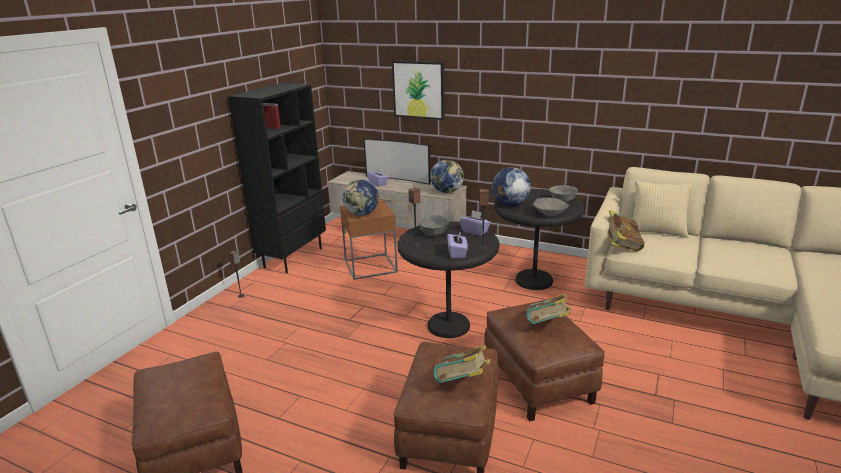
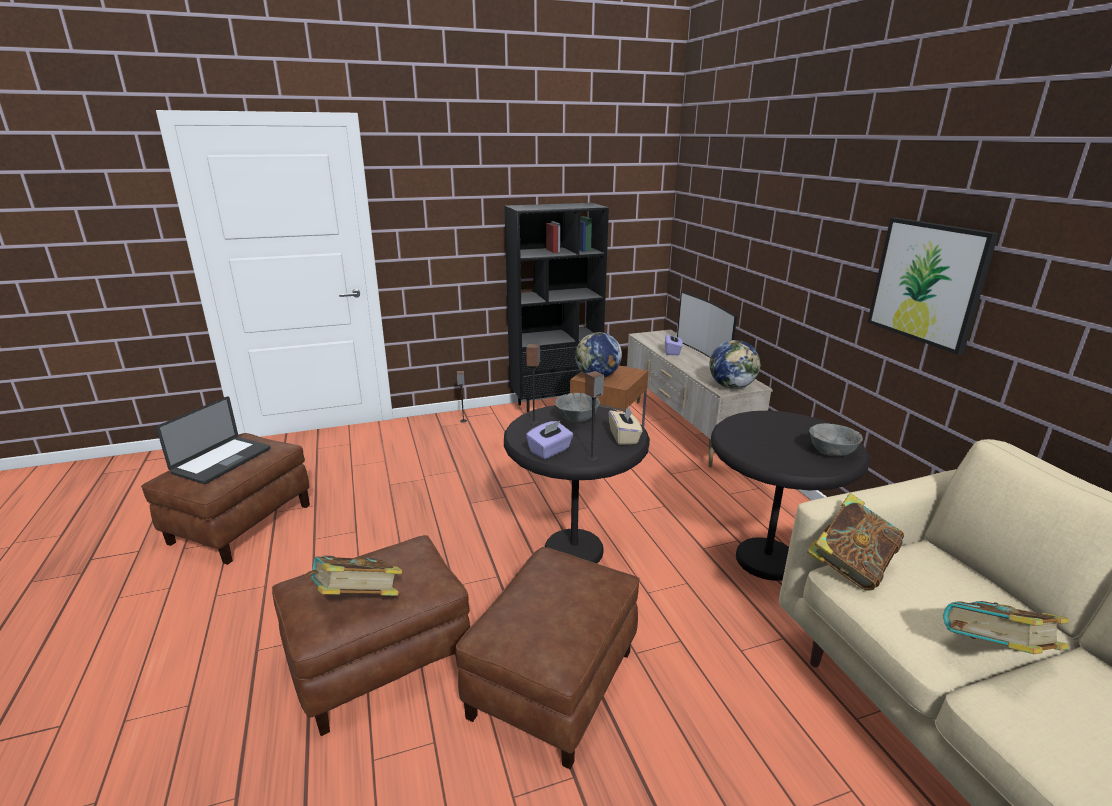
camera: 45 degrees right, 0 degrees up
picture [392,61,445,120] -> picture moved to [867,218,999,355]
purple tissue box [460,210,491,236] -> beige tissue box [608,405,642,445]
globe [492,167,531,206] -> none
book [526,293,571,324] -> book moved to [943,601,1069,654]
grey bowl [533,197,569,217] -> none
pillow [633,180,694,238] -> none
none -> laptop [156,396,270,484]

